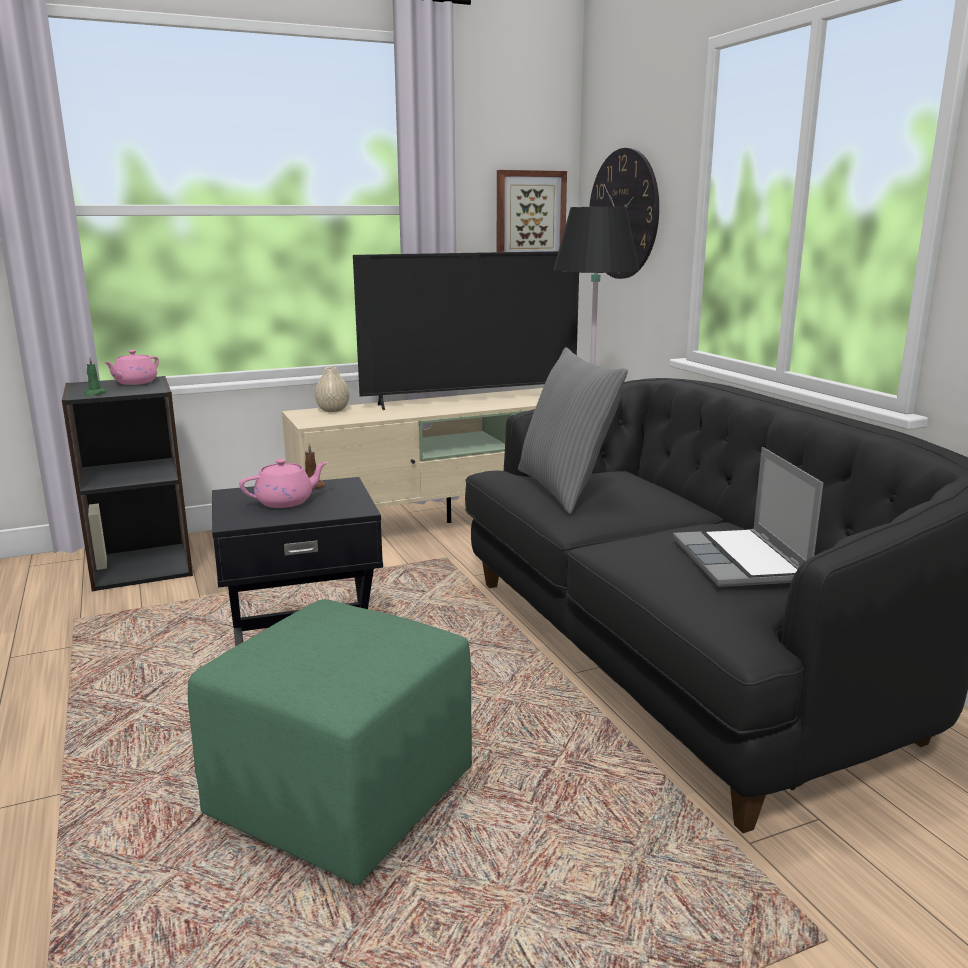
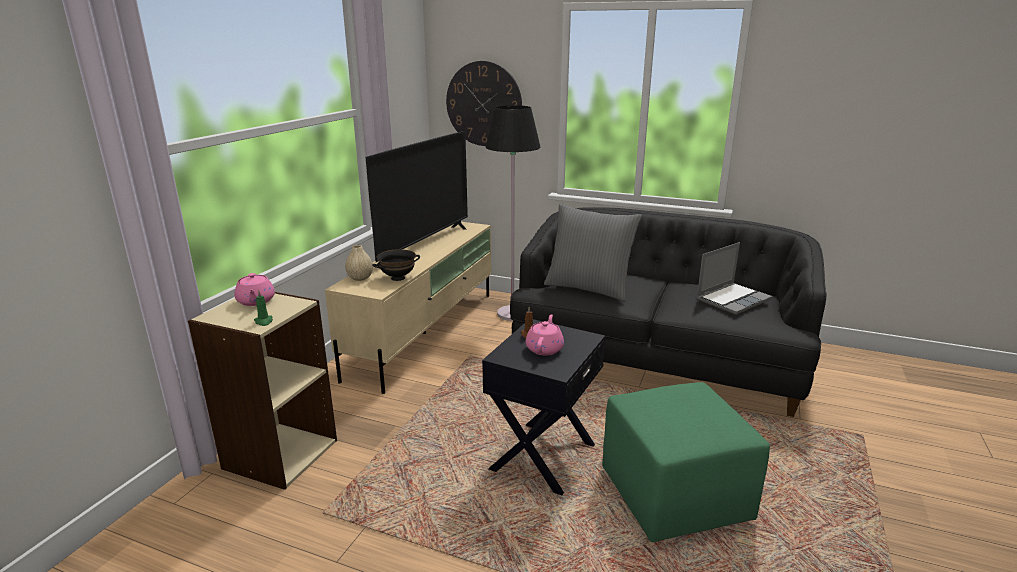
camera: 45 degrees left, 5 degrees up
black bookcase [62,376,193,592] -> beige bookcase [188,292,337,490]
picture [497,170,567,252] -> none
laptop [673,447,823,587] -> laptop turned 75 degrees counterclockwise [696,242,772,315]
none -> black bowl [372,249,420,281]

